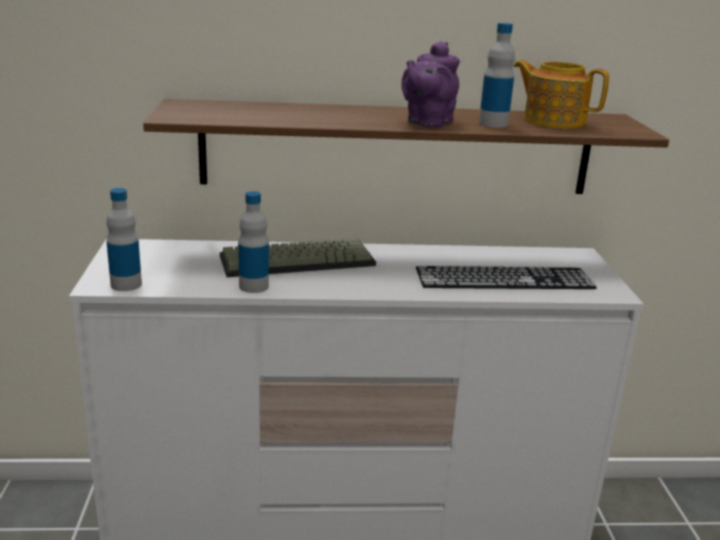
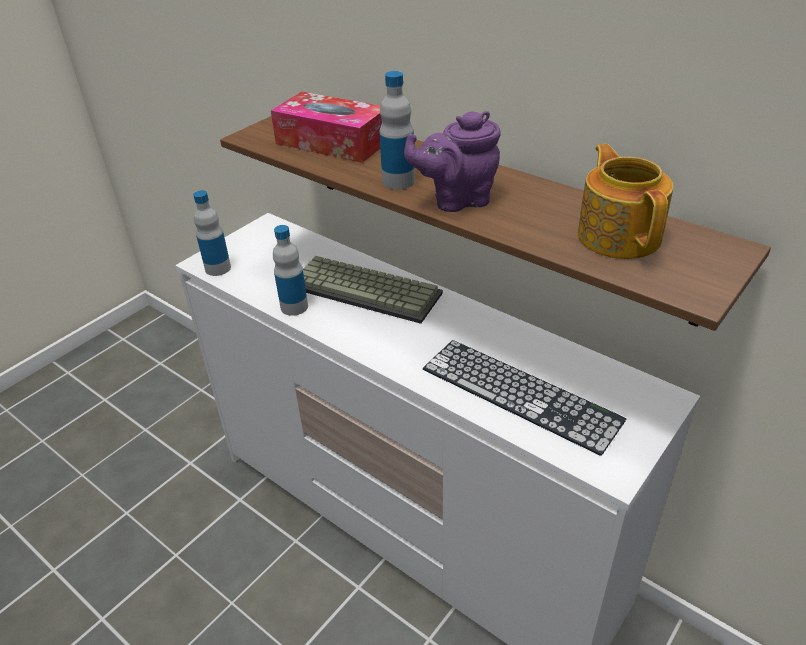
camera: 45 degrees right, 15 degrees up
bottle [479,23,515,127] -> bottle moved to [379,71,415,190]
none -> tissue box [271,92,382,163]

